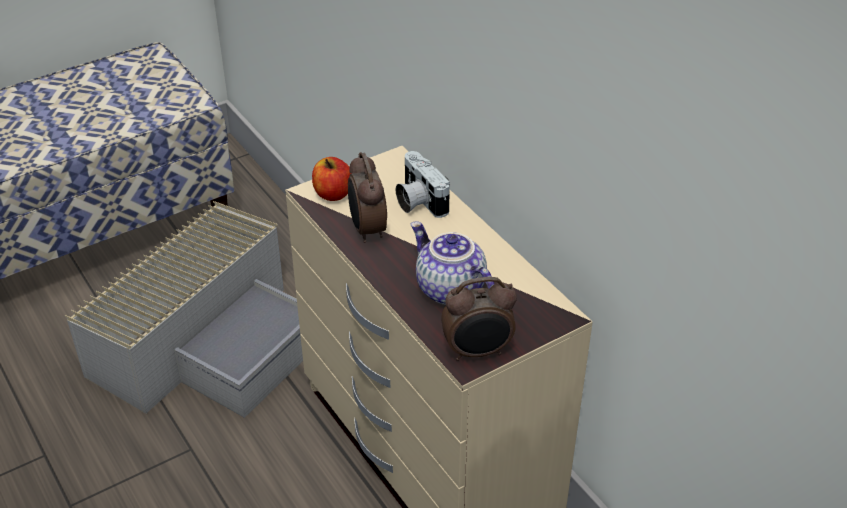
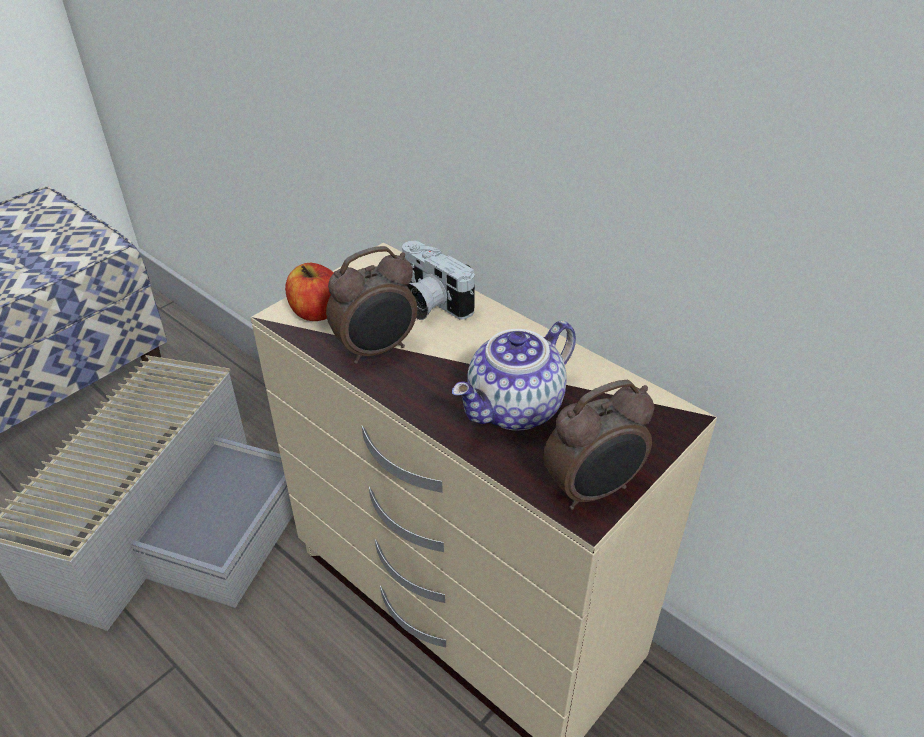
camera: 15 degrees left, 0 degrees up
alarm clock [348,152,387,243] -> alarm clock turned 90 degrees counterclockwise [326,246,417,364]
teapot [411,221,494,305] -> teapot turned 75 degrees counterclockwise [452,321,576,431]

